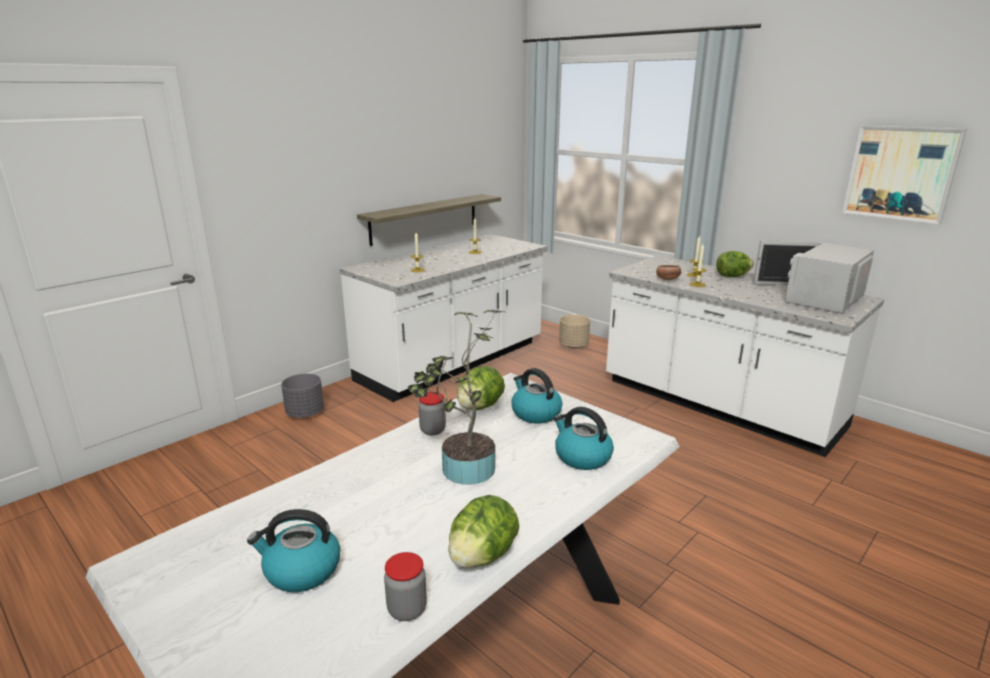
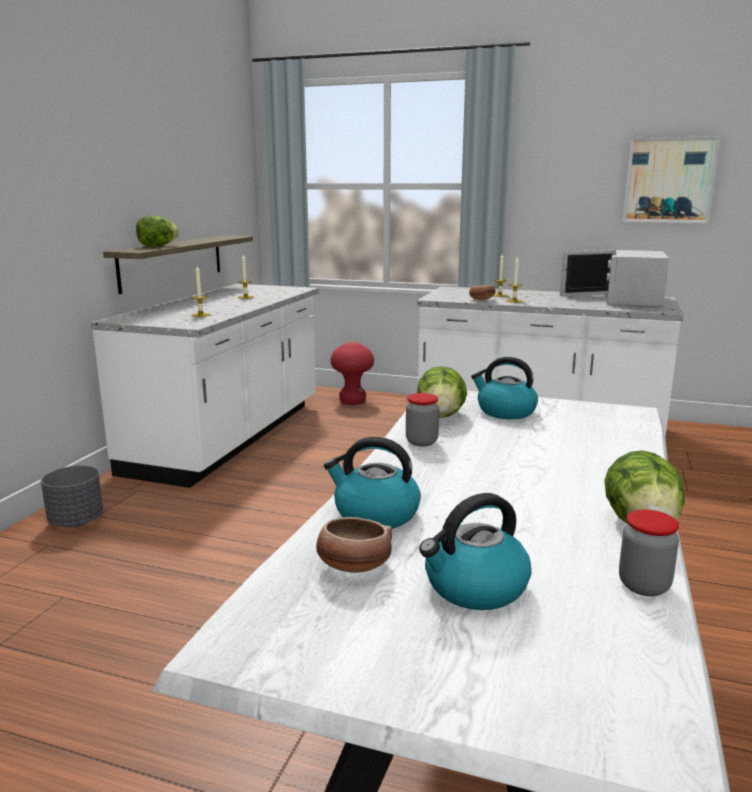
camera: 25 degrees left, 5 degrees down
potted plant [408,309,505,485] -> none
kettle [553,407,614,470] -> kettle moved to [324,437,421,529]
beige planter [559,314,590,348] -> red stool [330,342,374,405]
lettuce [716,251,754,277] -> lettuce moved to [136,216,179,247]
none -> bowl [316,517,392,573]

